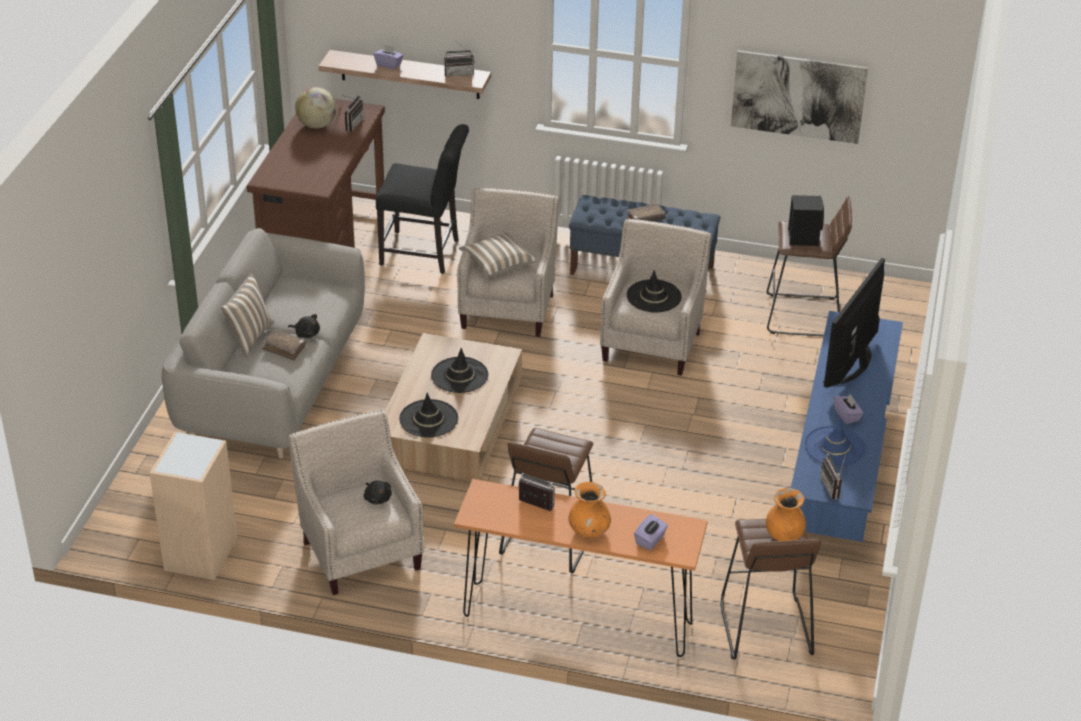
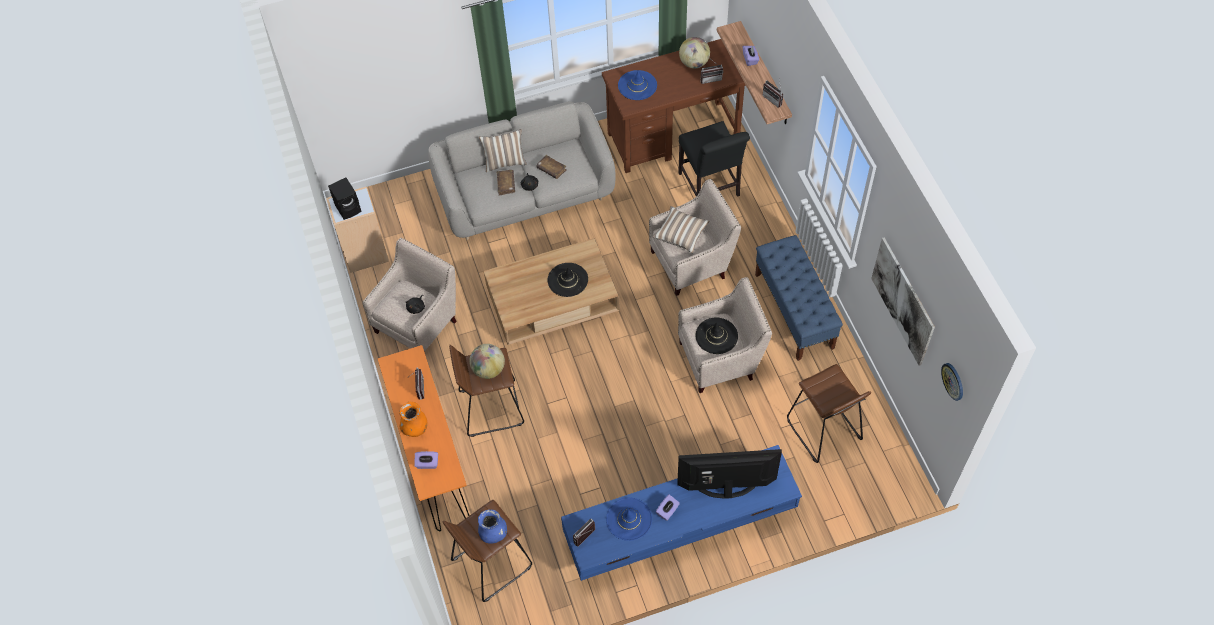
camera: 60 degrees right, 20 degrees up
black hat [399,393,458,437] -> none
brown book [626,203,666,221] -> brown book moved to [536,155,566,179]
orange vase [766,488,806,541] -> blue vase [478,509,507,544]
black speaker [788,195,824,246] -> black speaker moved to [328,178,361,220]
none -> globe [469,344,505,379]
none -> blue hat [618,70,657,100]
none -> wall clock [941,363,963,401]

